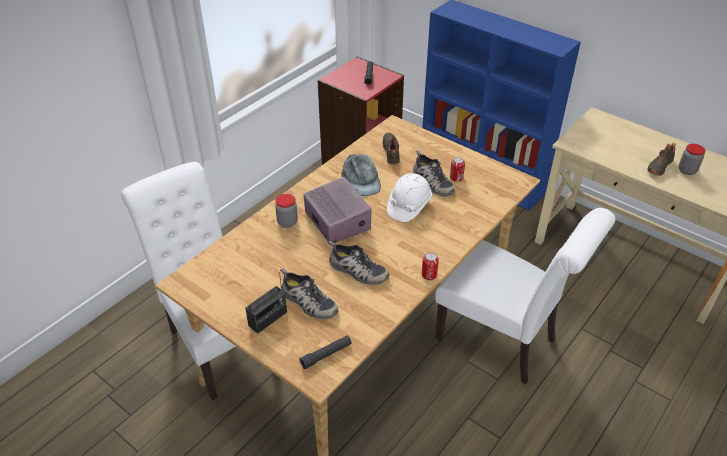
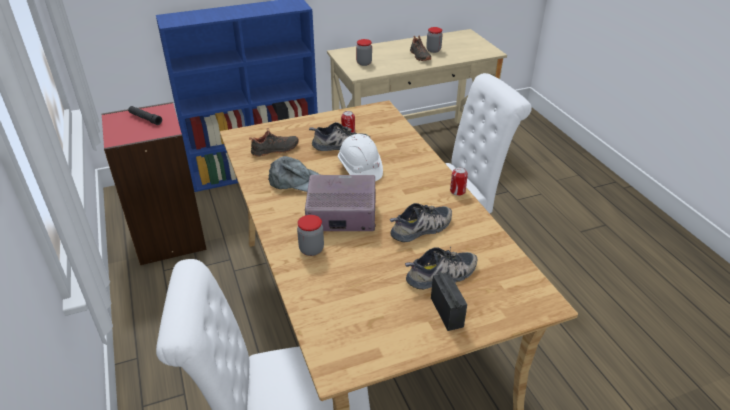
camera: 60 degrees left, 5 degrees down
black flashlight [299,335,352,369] -> none
black shoe [383,133,400,164] -> black shoe turned 135 degrees clockwise [249,128,299,156]
none -> jar [356,39,372,66]

